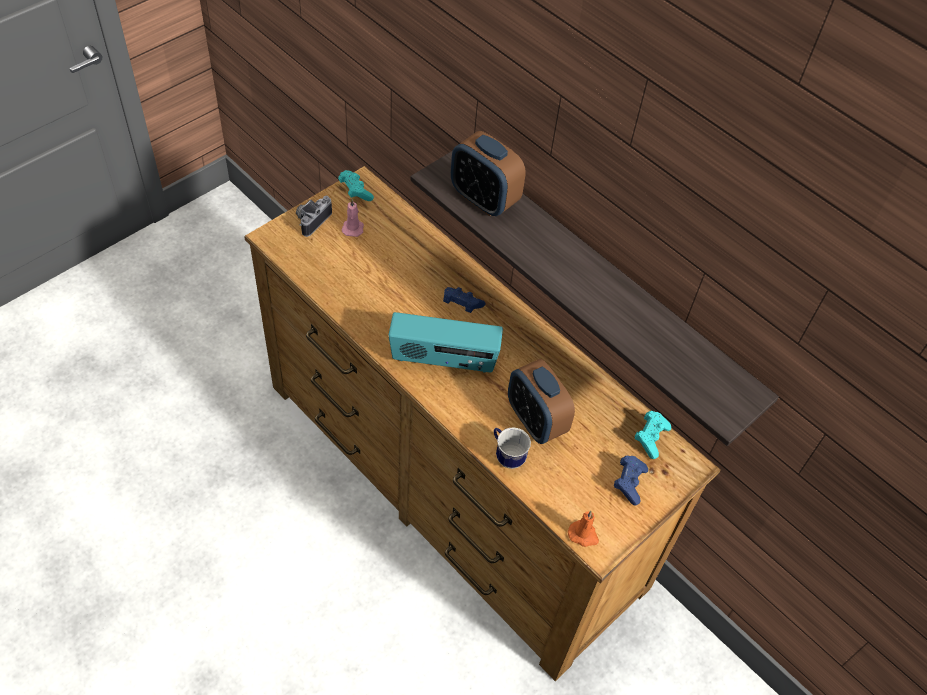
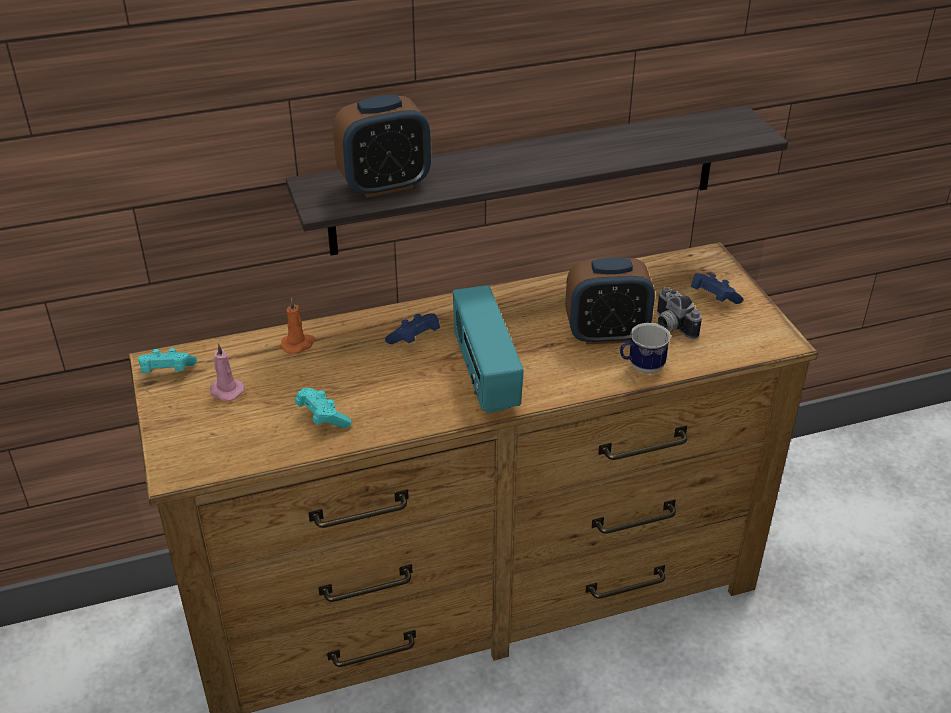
camera: 60 degrees left, 15 degrees down
camera [296,196,332,237] -> camera moved to [657,287,702,339]
radio [388,312,503,373] -> radio turned 135 degrees clockwise [453,285,524,414]
orange candle [568,511,599,547] -> orange candle moved to [280,298,315,354]
turquoise game controller [635,411,671,459] -> turquoise game controller moved to [295,388,352,428]

